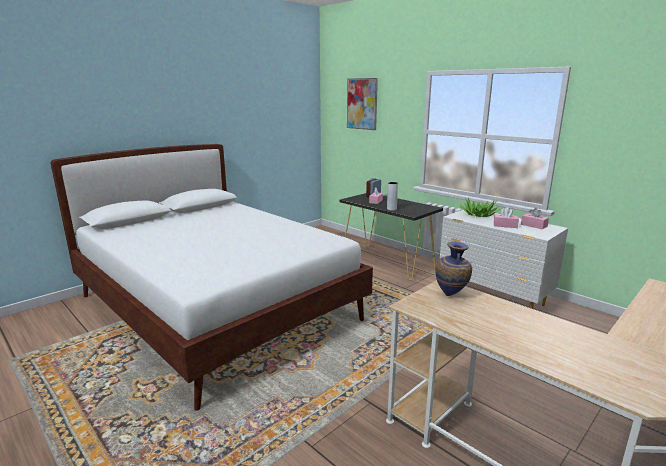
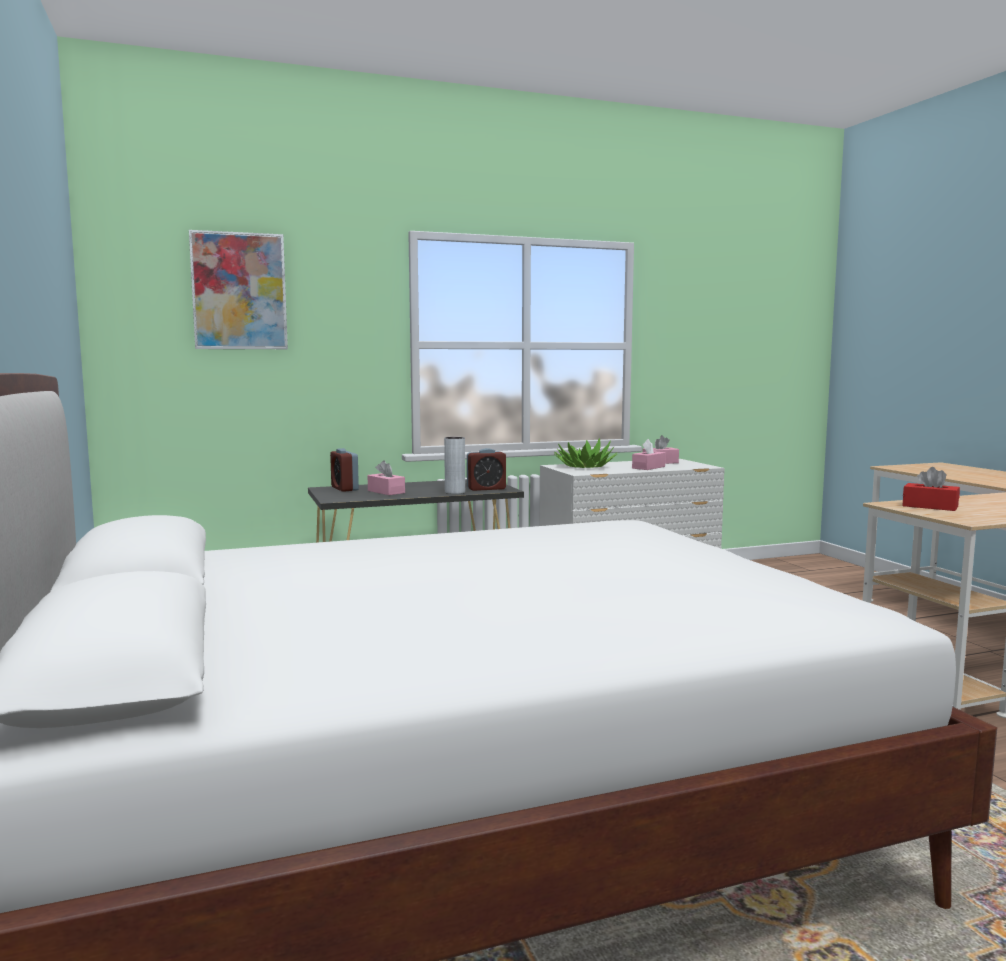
camera: 65 degrees left, 10 degrees down
vase [435,241,472,296] -> red tissue box [902,467,960,511]
none -> alarm clock [467,448,506,491]

